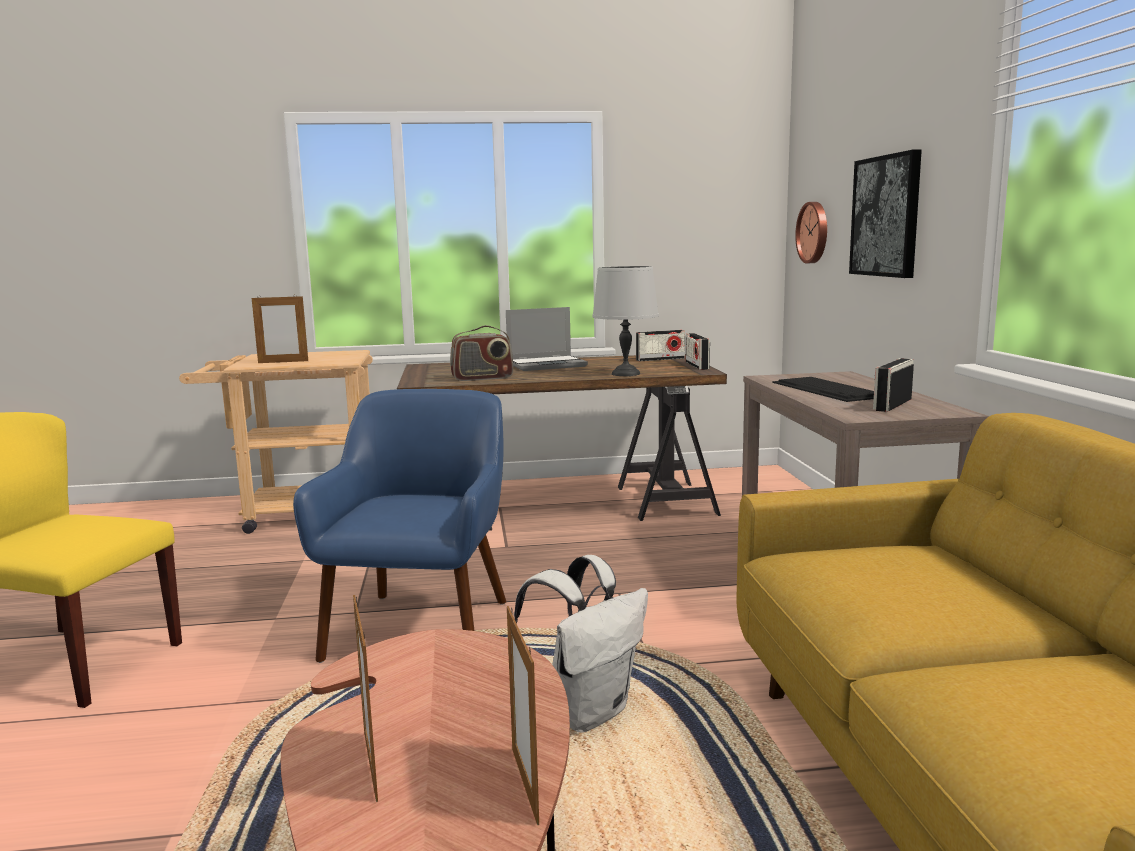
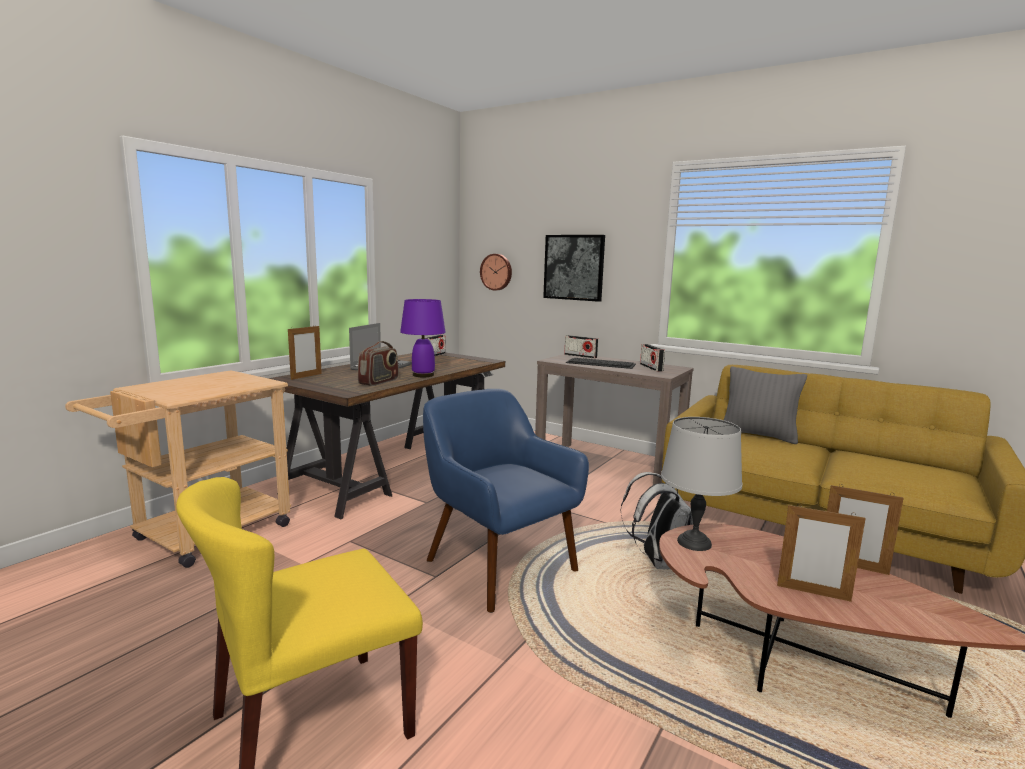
camera: 50 degrees left, 0 degrees up
picture frame [252,294,308,363] -> picture frame moved to [288,325,322,380]
grey table lamp [592,266,659,376] -> grey table lamp moved to [661,417,742,551]
radio [686,333,710,370] -> radio moved to [564,335,598,358]
none -> purple table lamp [400,299,445,377]
none -> grey pillow [724,366,807,444]

